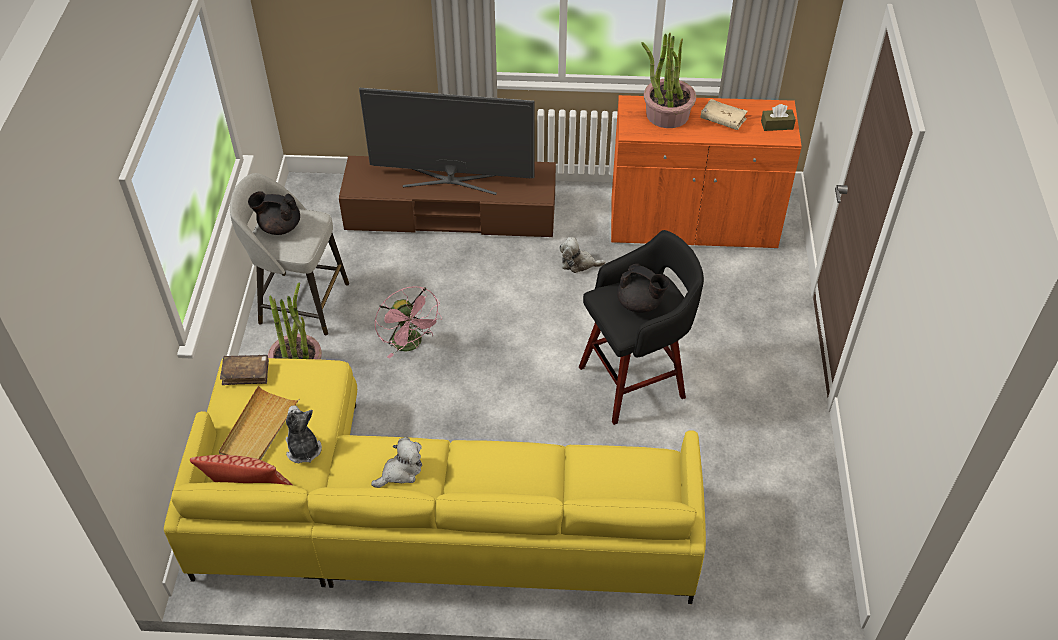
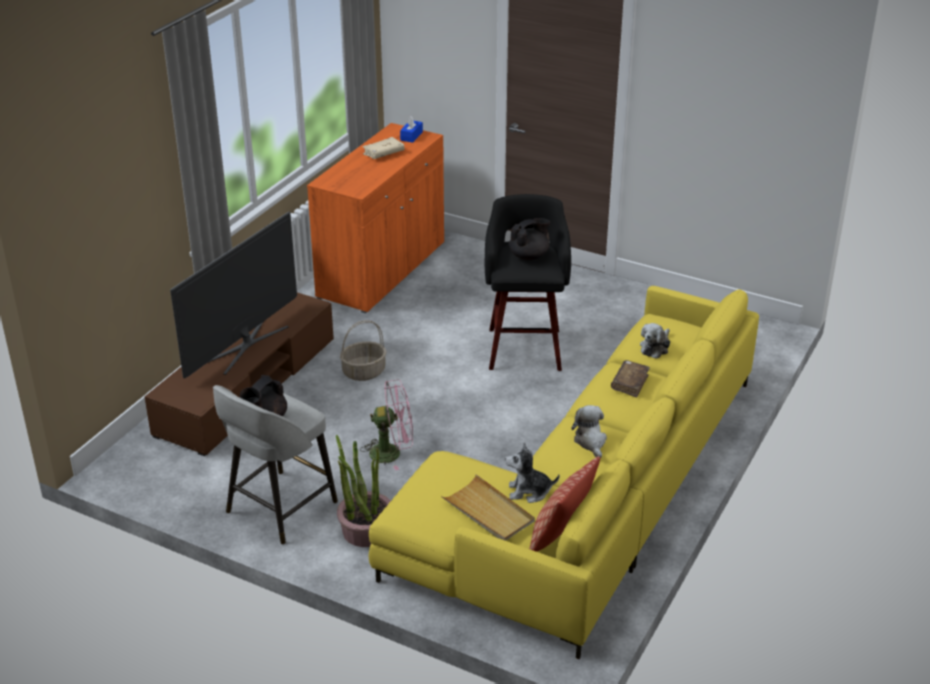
camera: 65 degrees left, 15 degrees down
brown book [220,355,269,385] -> brown book moved to [611,360,650,397]
plush toy [559,237,606,273] -> plush toy moved to [640,323,670,359]
potted plant [641,33,696,128] -> none
brown tissue box [761,104,796,131] -> blue tissue box [400,116,423,143]
none -> basket [340,320,387,381]

